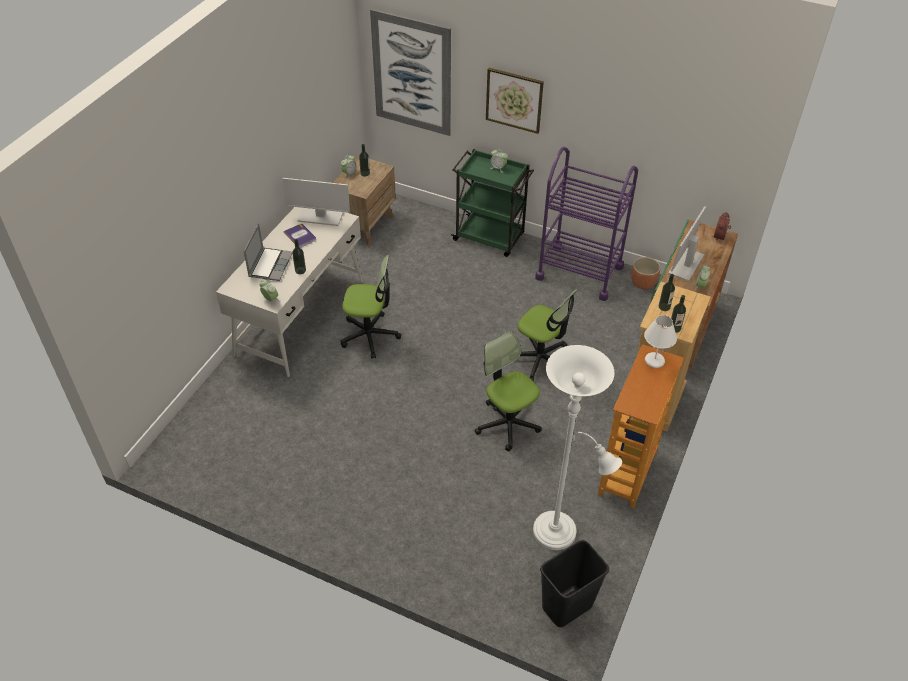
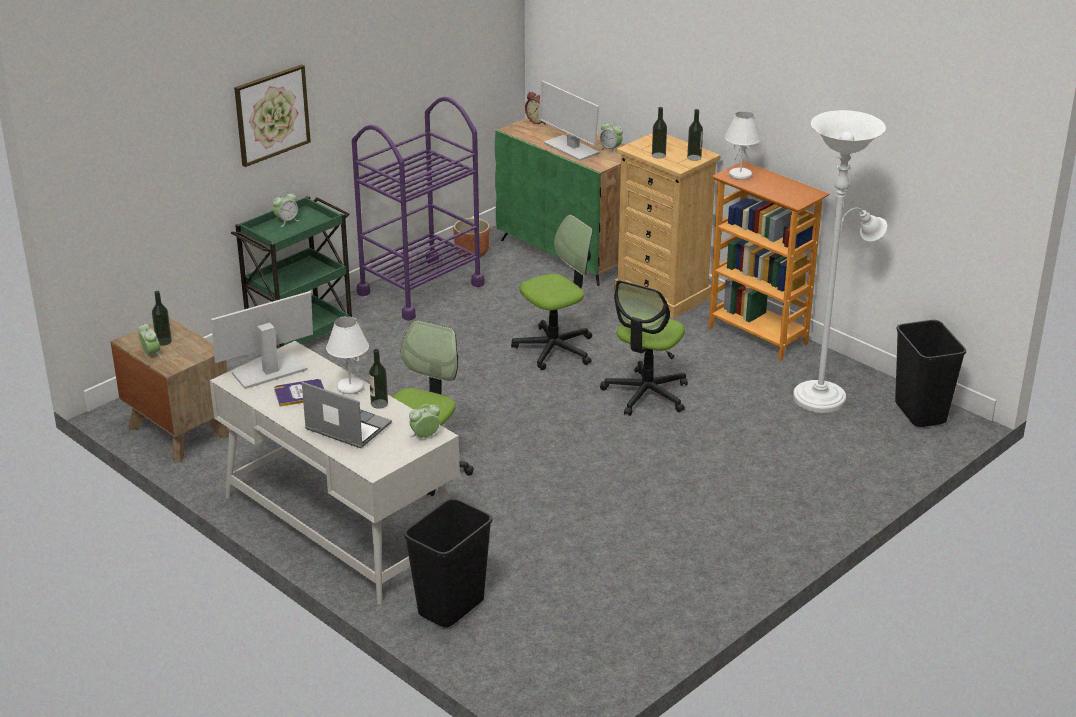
camera: 70 degrees left, 15 degrees down
monitor [283,178,350,226] -> monitor turned 150 degrees counterclockwise [211,291,313,389]
picture [370,9,451,136] -> none
office chair [474,331,542,451] -> office chair turned 45 degrees counterclockwise [600,280,688,416]
none -> white table lamp [326,316,369,394]
none -> black trash can [404,498,492,627]

